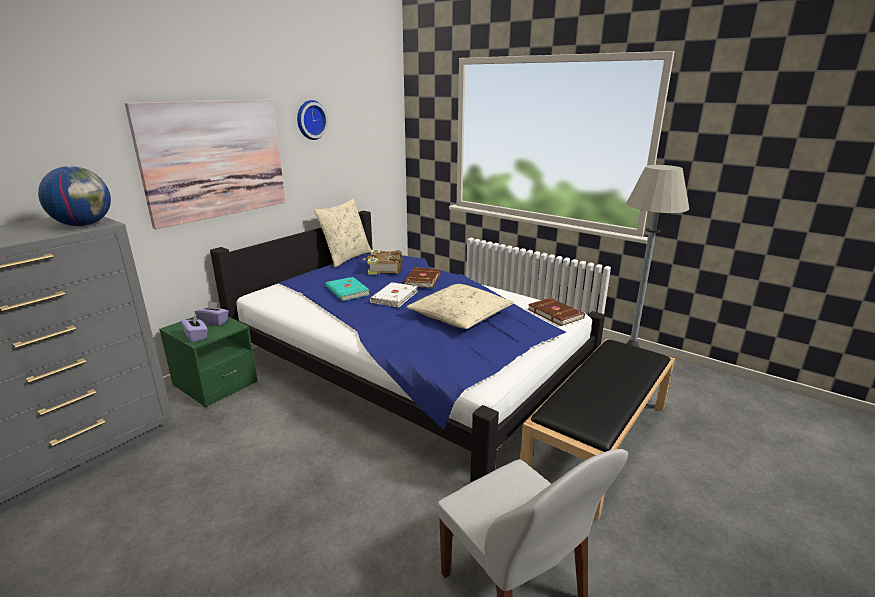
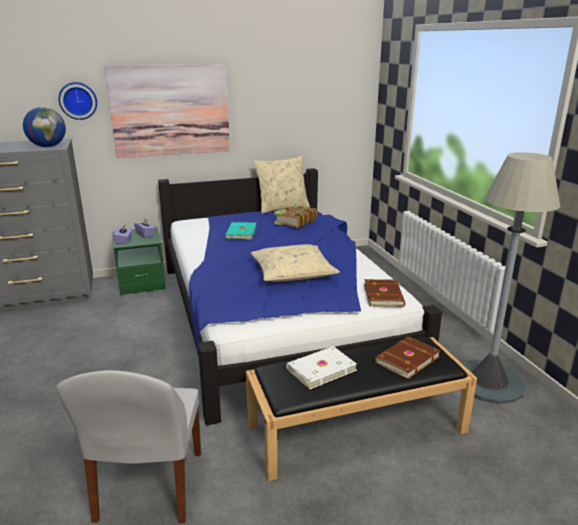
camera: 35 degrees right, 0 degrees up
wall clock [297,100,328,140] -> wall clock moved to [59,82,97,120]
white book [370,282,418,308] -> white book moved to [286,346,357,390]
brown book [403,267,440,288] -> brown book moved to [375,336,441,379]

